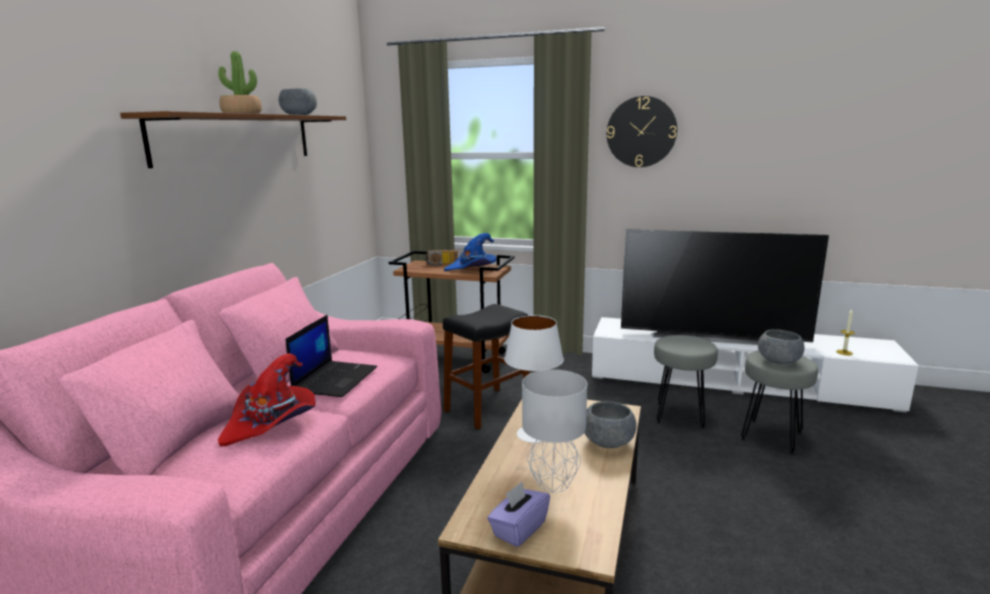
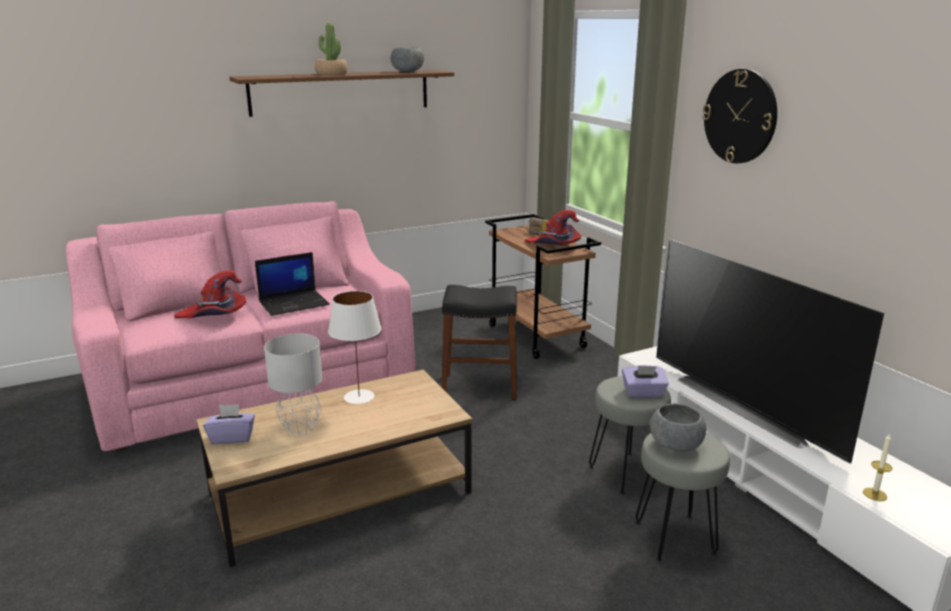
camera: 45 degrees right, 5 degrees up
blue hat [444,233,496,271] -> red hat [525,210,581,245]
grey bowl [585,401,637,448] -> none
none -> purple tissue box [622,365,669,398]

